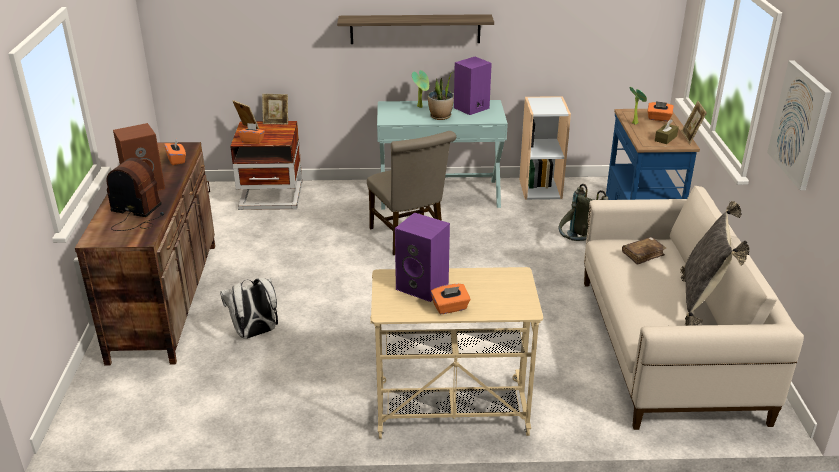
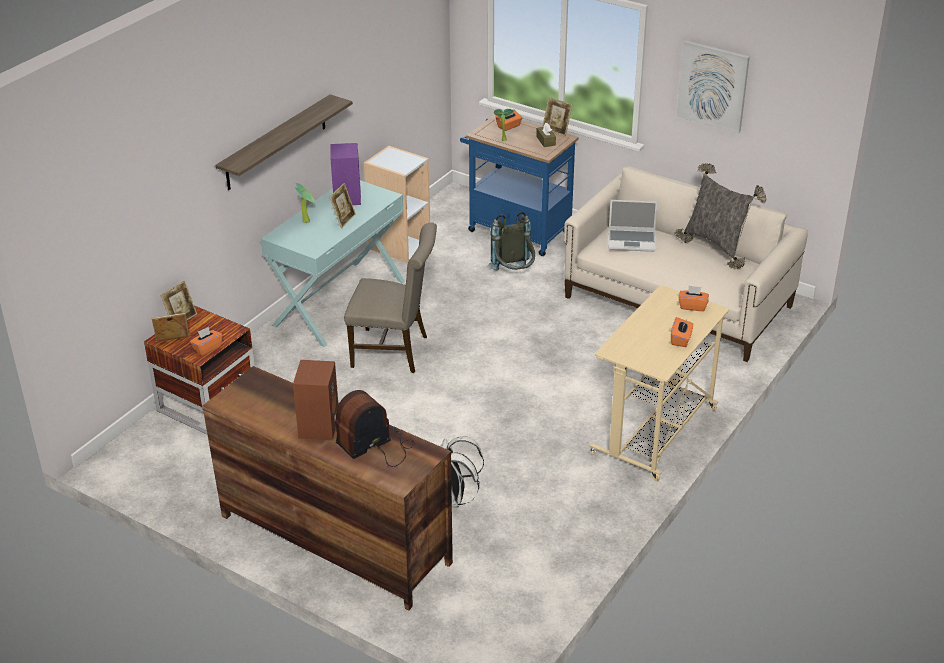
camera: 55 degrees left, 5 degrees up
orange tissue box [164,140,186,165] -> orange tissue box moved to [679,286,709,311]
purple speaker [395,212,450,302] -> none
potted plant [428,72,454,120] -> picture frame [329,183,356,228]
brown book [622,237,666,265] -> laptop [608,200,658,252]

